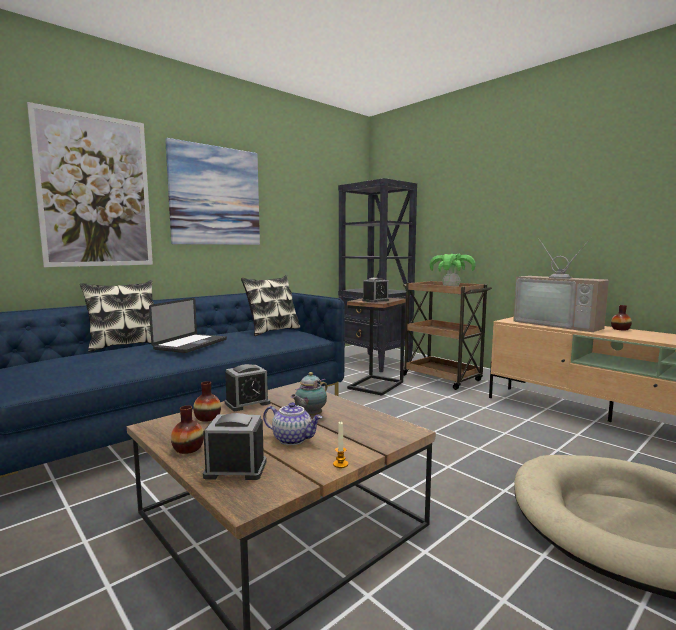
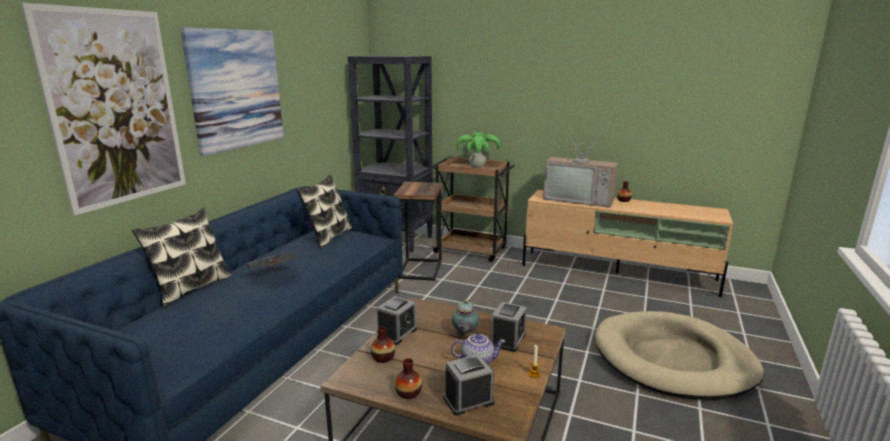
camera: 25 degrees left, 10 degrees up
laptop [149,298,227,353] -> newspaper [244,254,298,269]
alarm clock [362,278,389,303] -> alarm clock moved to [491,302,527,352]

